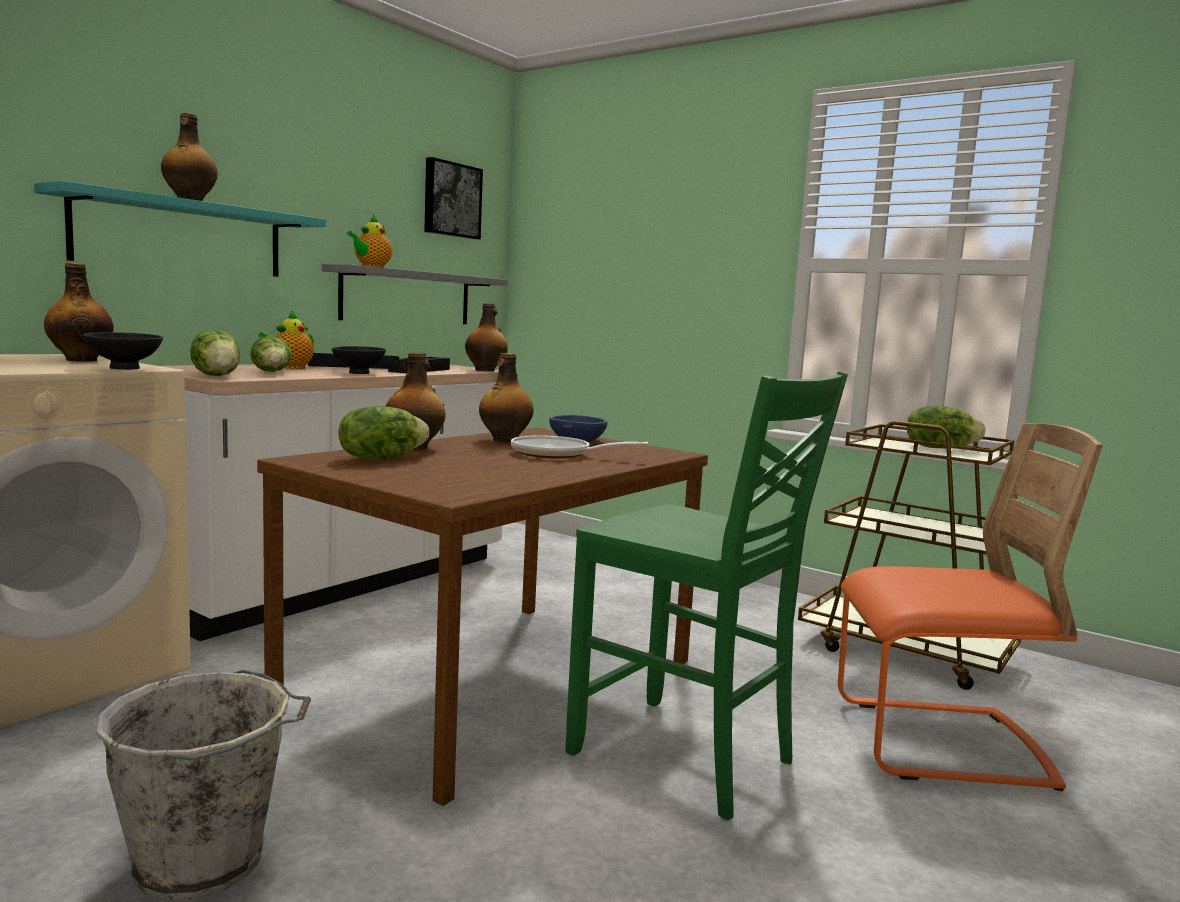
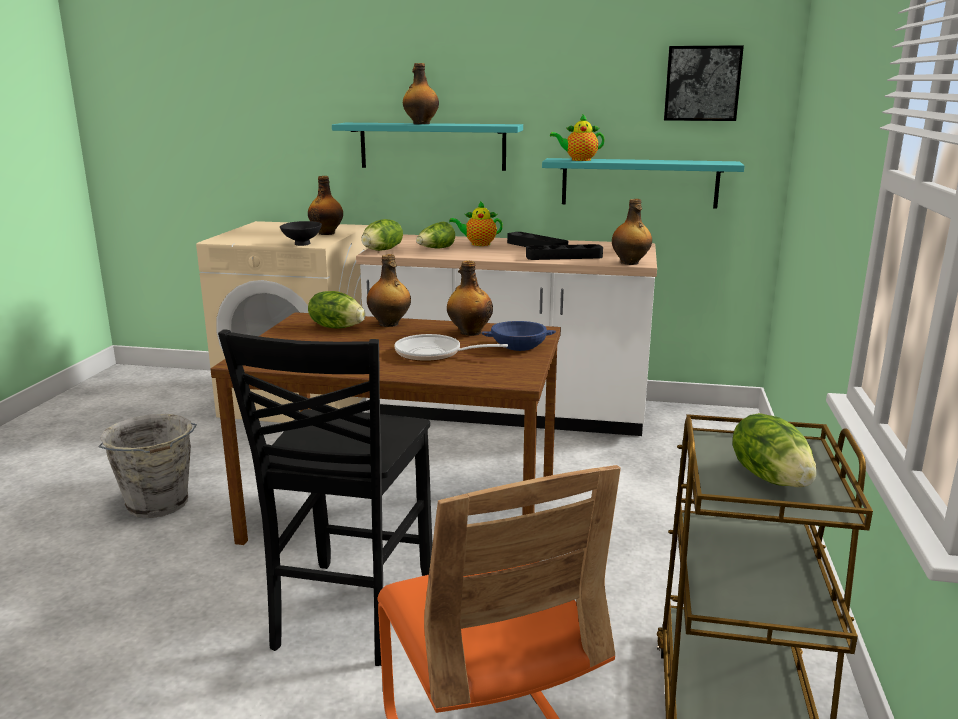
camera: 65 degrees right, 10 degrees up
grey shelf [322,264,508,324] -> turquoise shelf [542,158,745,209]
black bowl [332,346,386,374] -> none
frying pan [511,435,649,458] -> frying pan turned 60 degrees counterclockwise [394,334,508,361]
green chair [565,372,848,821] -> black chair [218,329,433,666]

